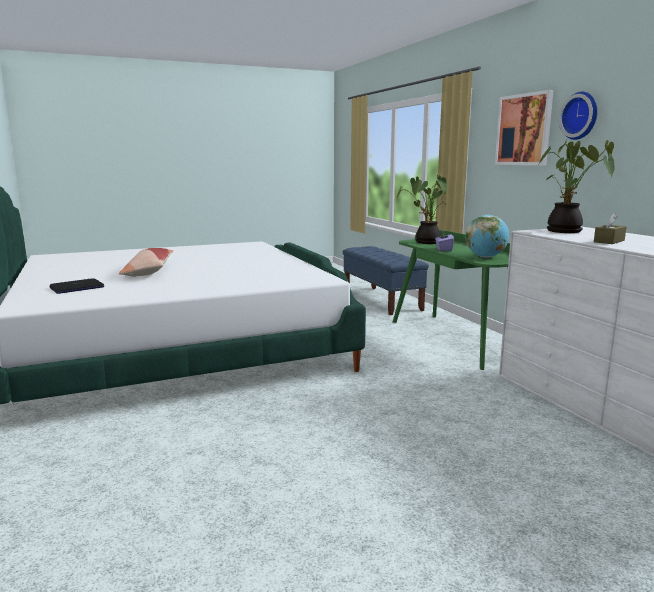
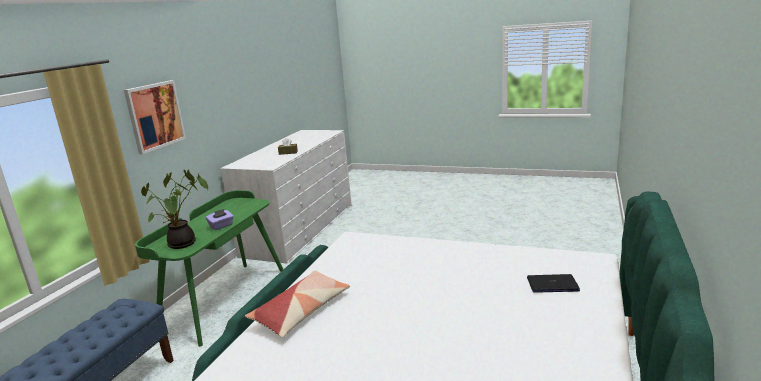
camera: 135 degrees left, 5 degrees up
pillow [119,248,174,277] -> pillow moved to [245,271,350,338]
globe [465,215,509,257] -> none
potted plant [539,140,615,233] -> none
wall clock [559,92,598,140] -> none

